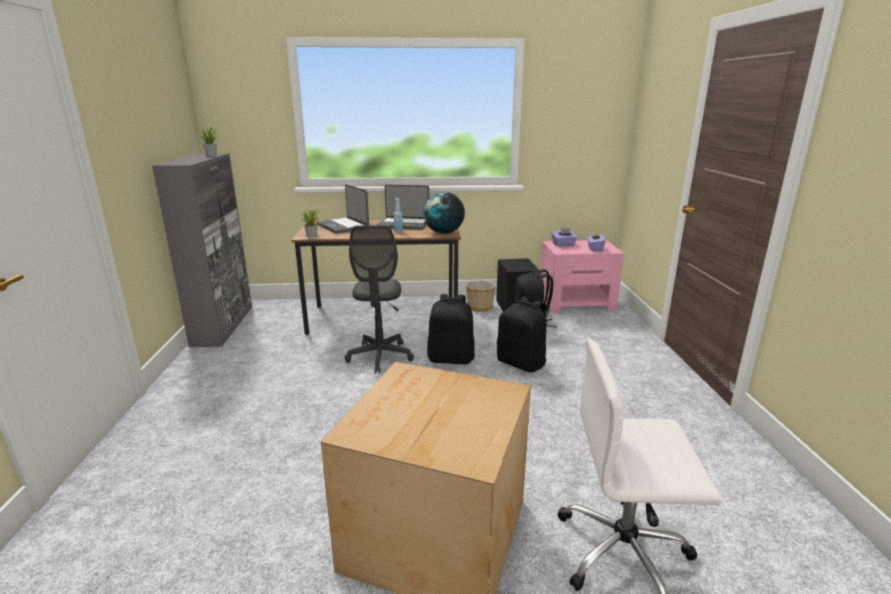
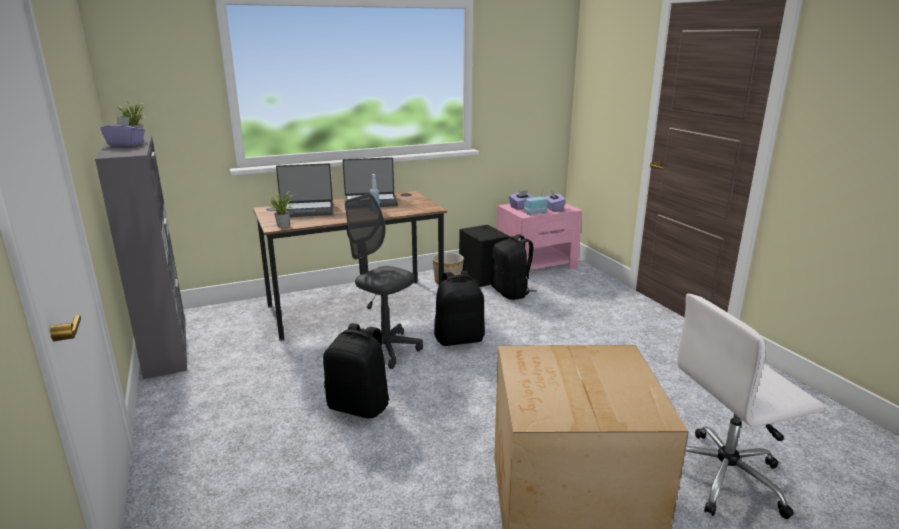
camera: 20 degrees left, 0 degrees up
laptop [317,184,369,234] -> laptop turned 45 degrees counterclockwise [276,163,333,217]
grey office chair [345,225,414,374] -> grey office chair turned 150 degrees clockwise [345,194,423,369]
globe [424,192,465,234] -> none
black backpack [497,297,547,373] -> black backpack moved to [323,323,389,418]
none -> purple tissue box [101,117,145,146]
none -> radio [524,190,548,215]

